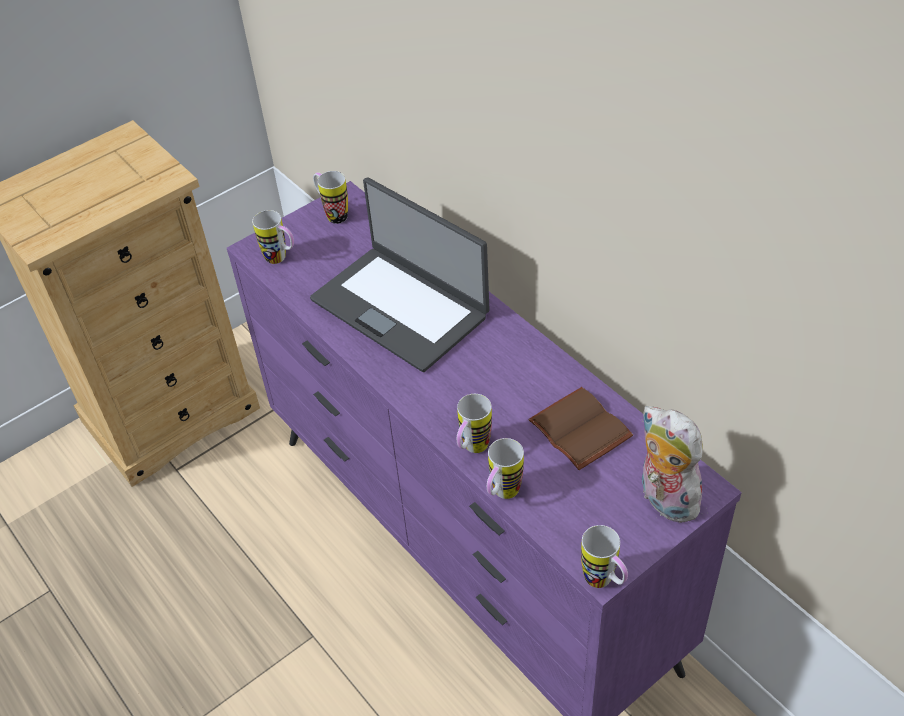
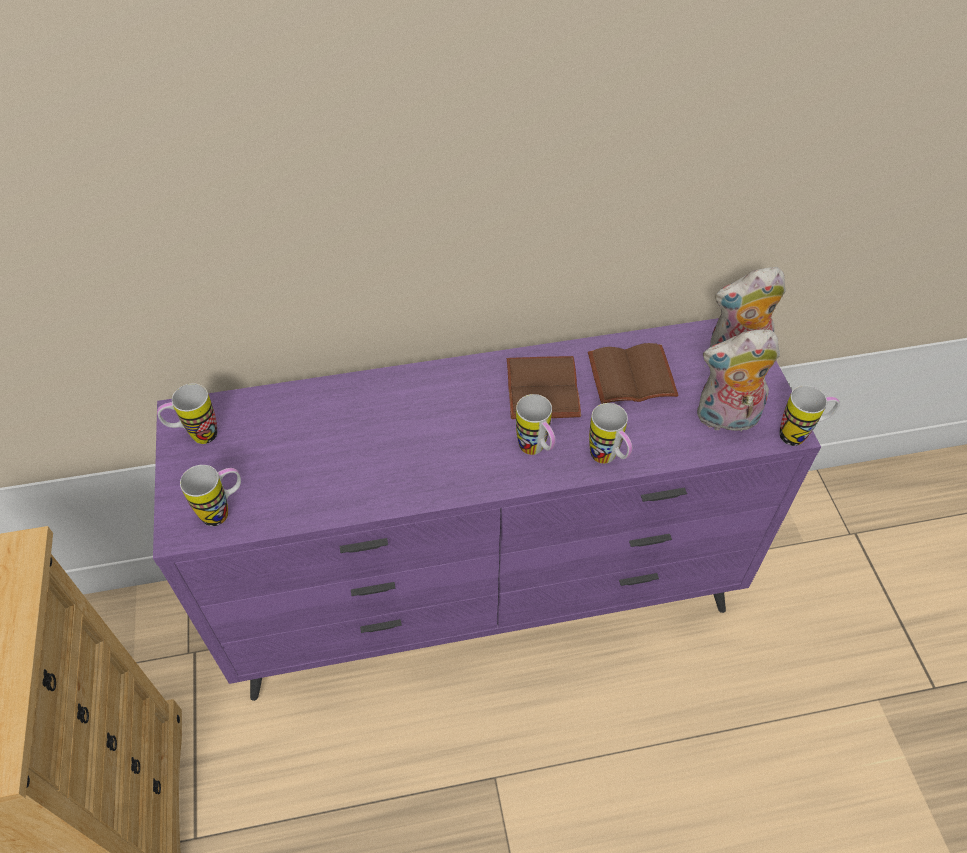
camera: 65 degrees left, 5 degrees up
laptop [310,177,490,372] -> none
mug [487,438,524,499] -> mug moved to [516,394,555,455]
none -> brown book [507,356,581,419]
none -> plush toy [697,329,780,436]

